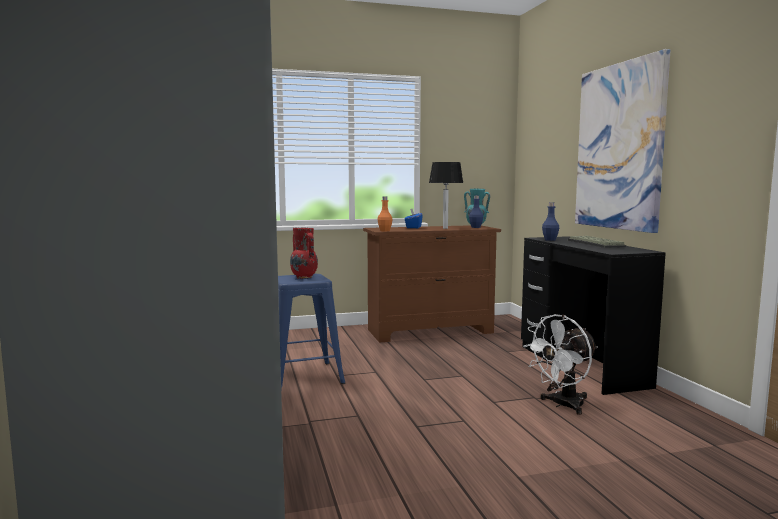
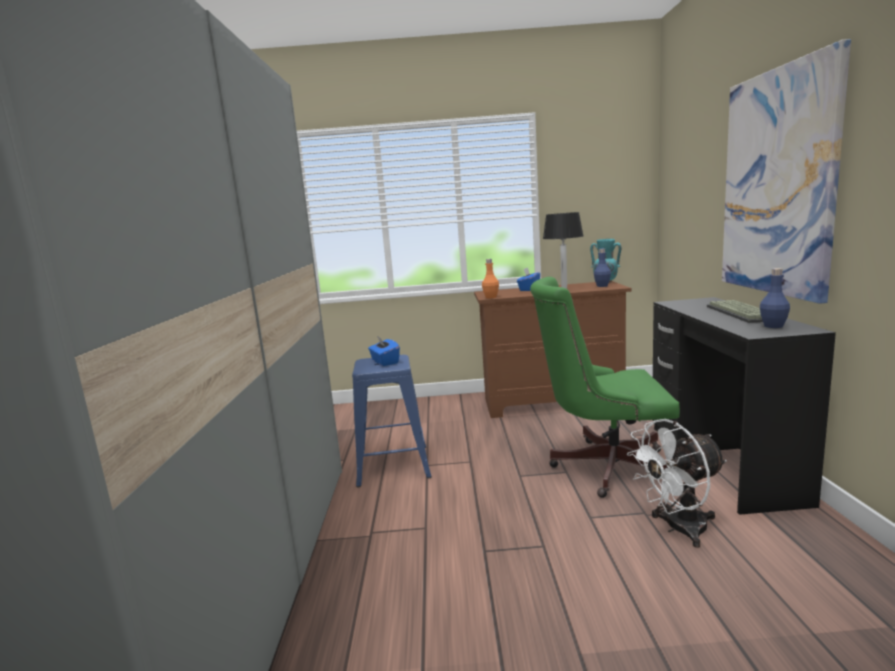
camera: 15 degrees right, 5 degrees up
red vase [290,228,318,279] -> blue tissue box [368,336,400,366]
blue bottle [542,202,559,241] -> blue bottle moved to [760,268,790,328]
none -> green office chair [530,277,680,498]

